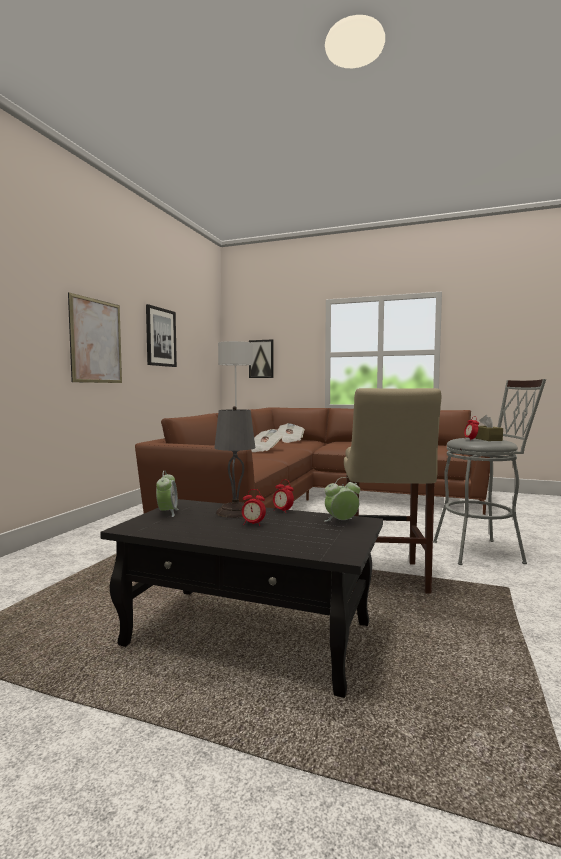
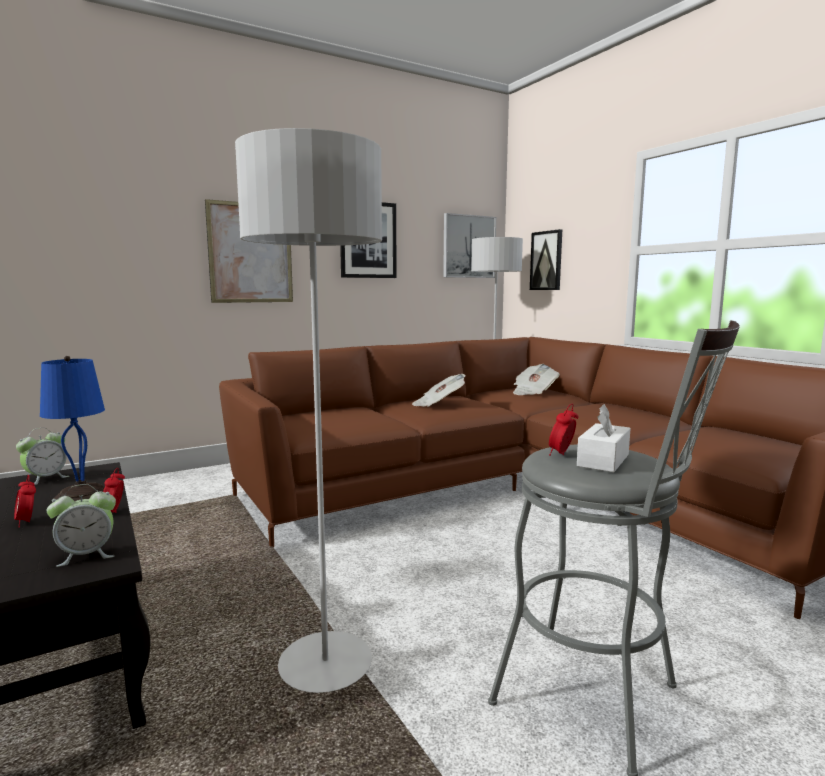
camera: 40 degrees right, 5 degrees up
grey table lamp [214,406,255,518] -> blue table lamp [40,356,105,503]
alarm clock [324,477,360,522] -> alarm clock turned 135 degrees clockwise [47,484,116,567]
beige stool [344,388,441,594] -> grey floor lamp [235,128,382,693]
brown tissue box [475,415,503,441] -> white tissue box [577,404,631,472]
none -> picture [443,213,496,278]

